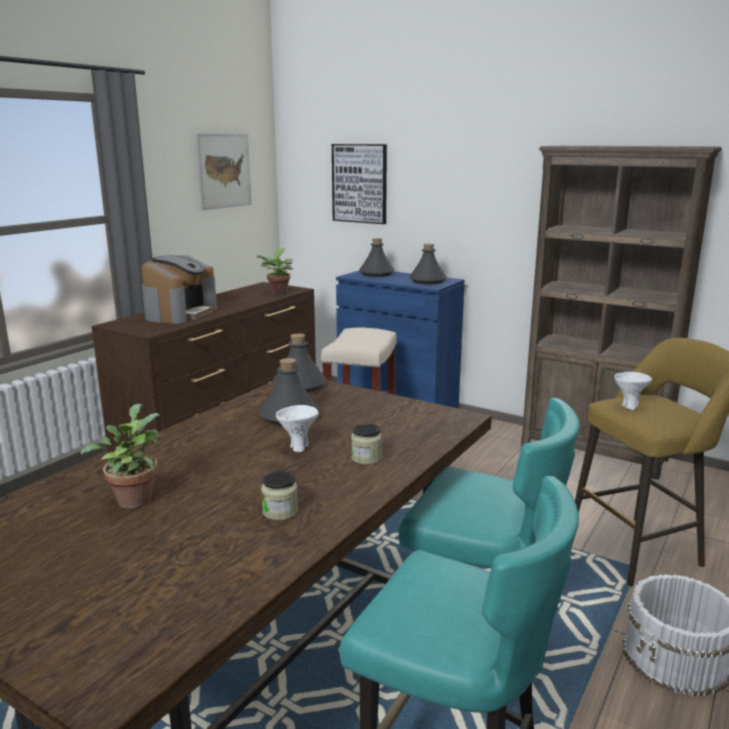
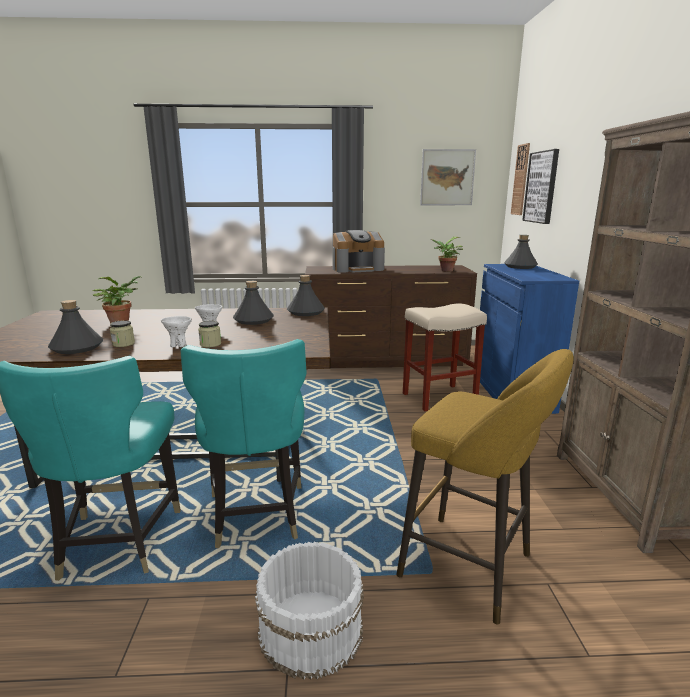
camera: 55 degrees right, 0 degrees up
grey bottle [409,244,447,284] -> grey bottle moved to [48,300,103,354]
white bowl [614,372,652,410] -> white bowl moved to [161,316,192,347]
none -> wall clock [511,143,530,215]

